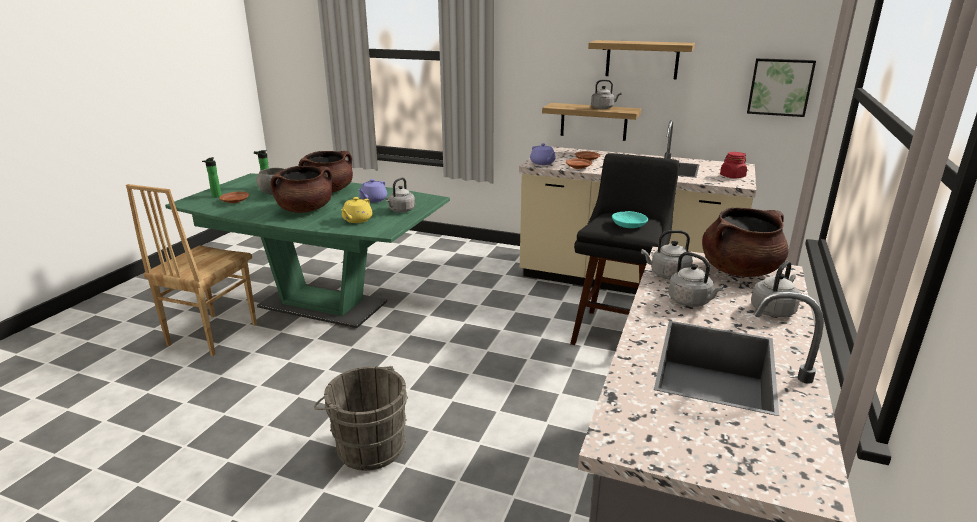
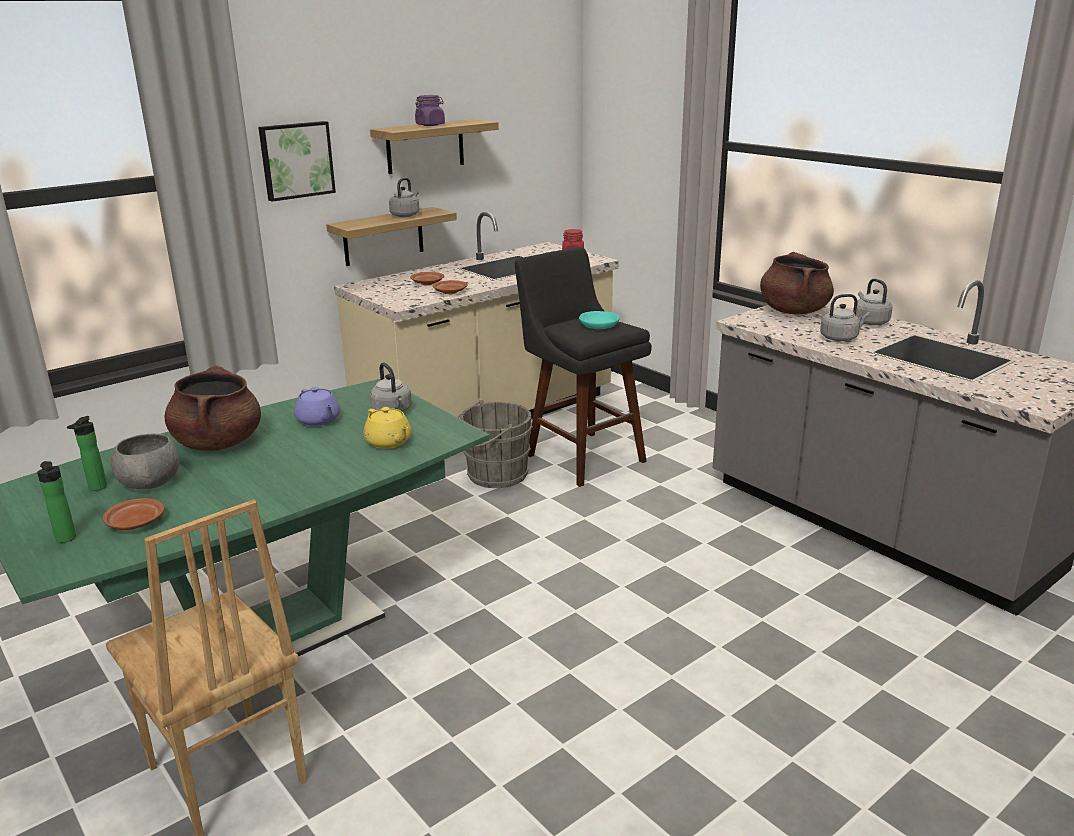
camera: 60 degrees left, 0 degrees up
brown cooking pot [271,166,332,213] -> none
grey bucket [314,366,408,471] -> grey bucket moved to [458,400,533,488]
purple teapot [530,143,556,165] -> none
grey kettle [641,230,693,280] -> none
picture [747,58,816,117] -> picture moved to [258,121,336,202]
none -> purple jar [415,95,445,126]

